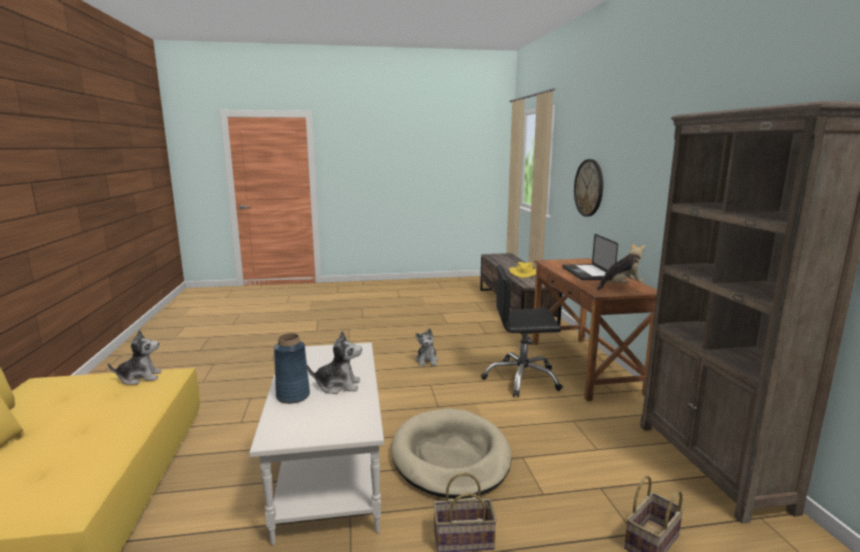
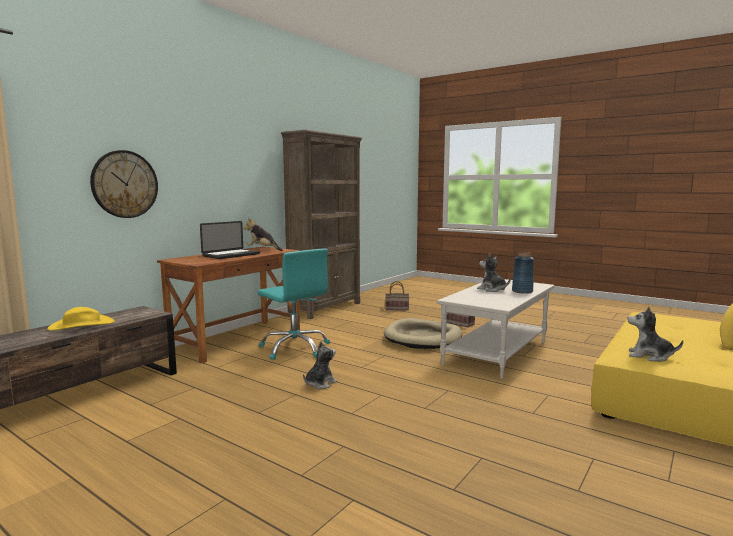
camera: 135 degrees left, 5 degrees down
black office chair [481,265,563,397] -> turquoise office chair [258,248,330,360]

